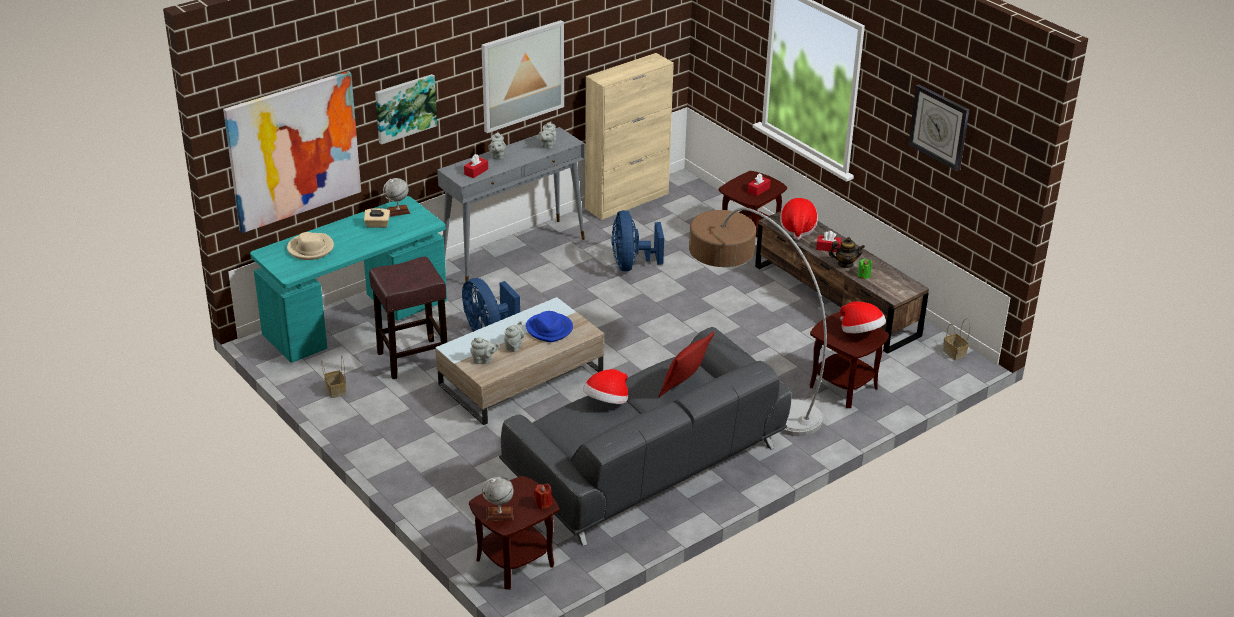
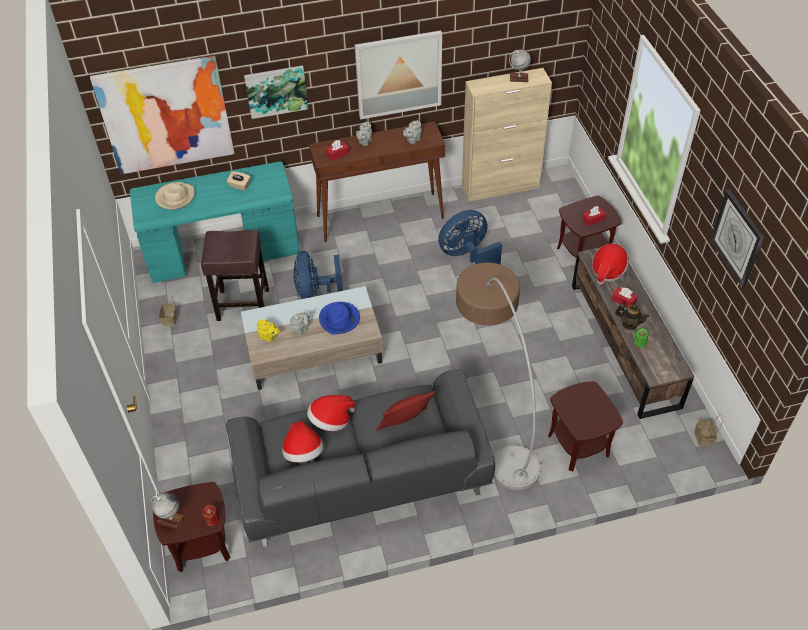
camera: 25 degrees right, 15 degrees up
globe [383,178,410,217] -> globe moved to [509,49,531,82]
grey console table [437,127,585,282] -> brown console table [309,121,445,242]
grey teapot [470,337,500,364] -> yellow teapot [257,319,280,342]
blue fan [611,210,664,271] -> blue fan turned 45 degrees clockwise [438,210,502,264]
hat [840,302,886,334] -> hat moved to [282,421,324,463]

